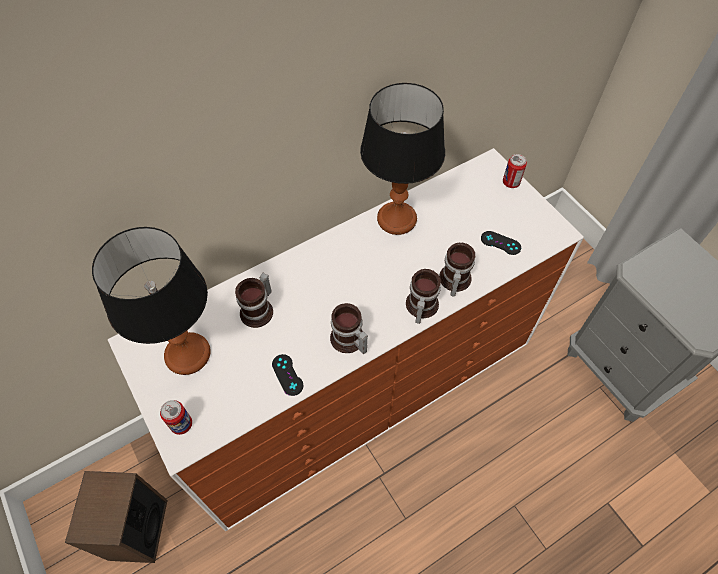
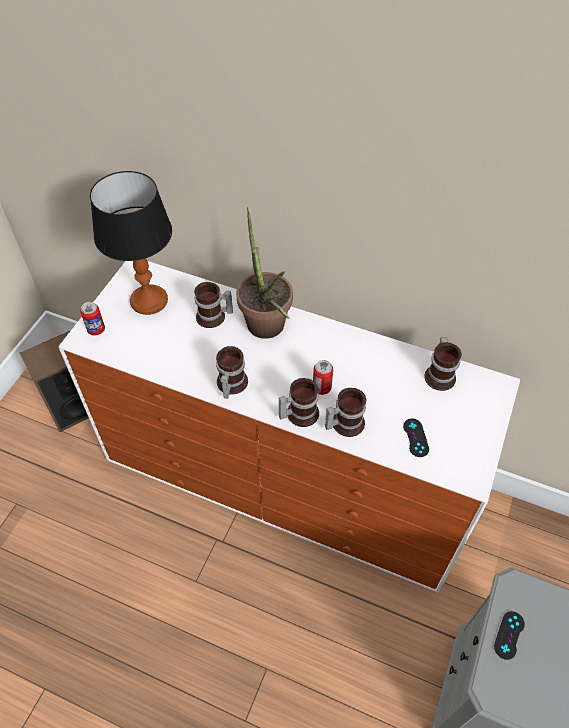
camera: 55 degrees right, 5 degrees down
black game controller [272,354,303,396] -> black game controller moved to [494,611,525,660]
table lamp [360,83,445,235] -> none
can [503,154,527,188] -> can moved to [313,360,333,395]
none -> potted plant [236,207,293,339]
none -> mug [424,337,462,391]

